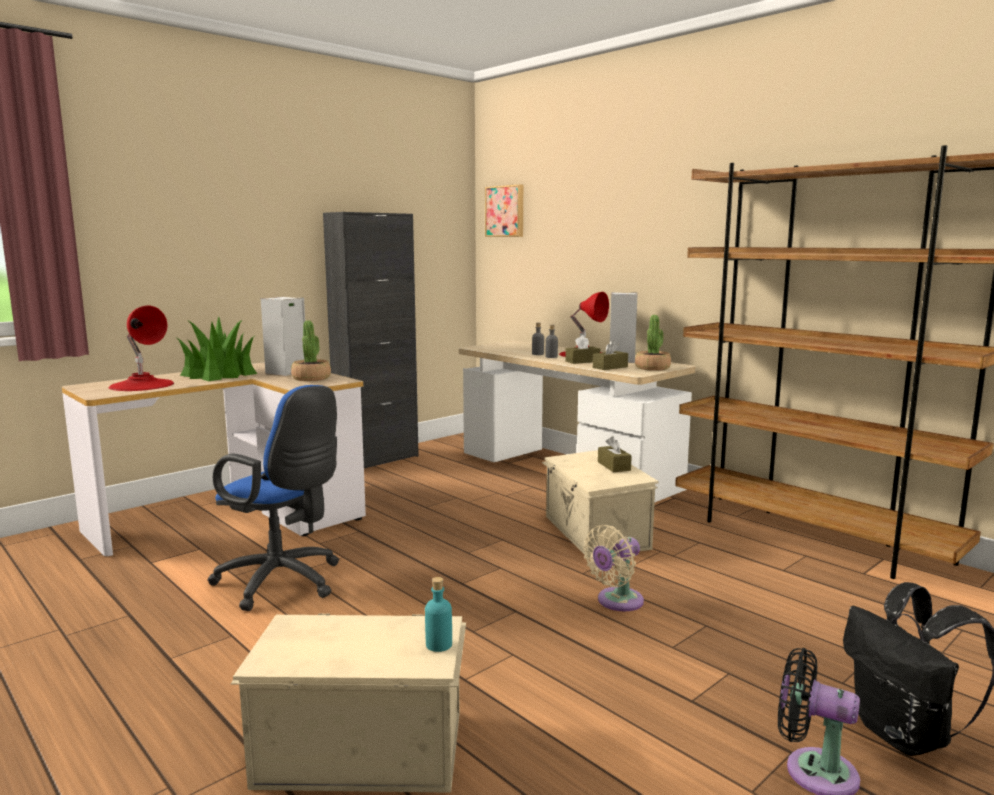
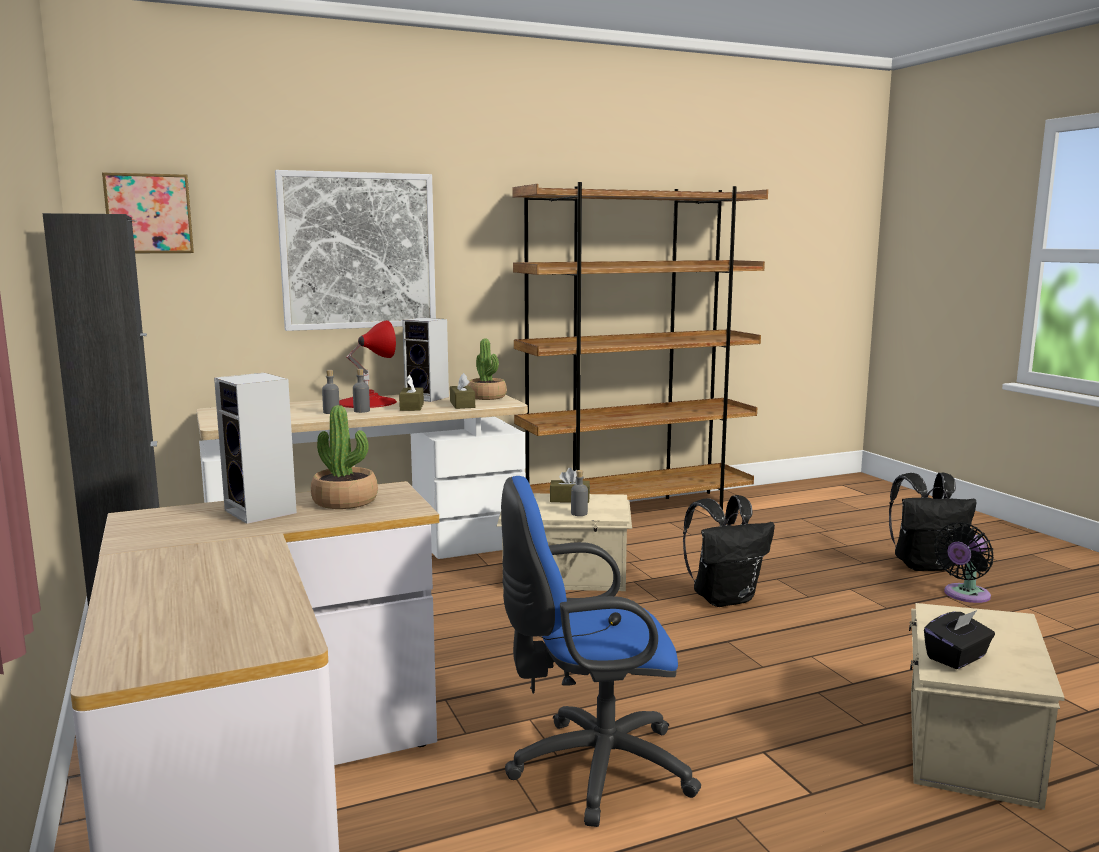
camera: 70 degrees left, 0 degrees up
red table lamp [109,305,174,391] -> none
potted plant [177,316,257,381] -> none
blue office chair [207,385,339,611] -> blue office chair turned 150 degrees counterclockwise [501,476,701,827]
turquoise bottle [425,577,452,652] -> none
beige fan [583,525,644,611] -> black backpack [683,495,775,607]
none -> picture [275,170,436,331]
none -> grey bottle [571,470,588,516]
none -> black tissue box [924,610,995,669]

